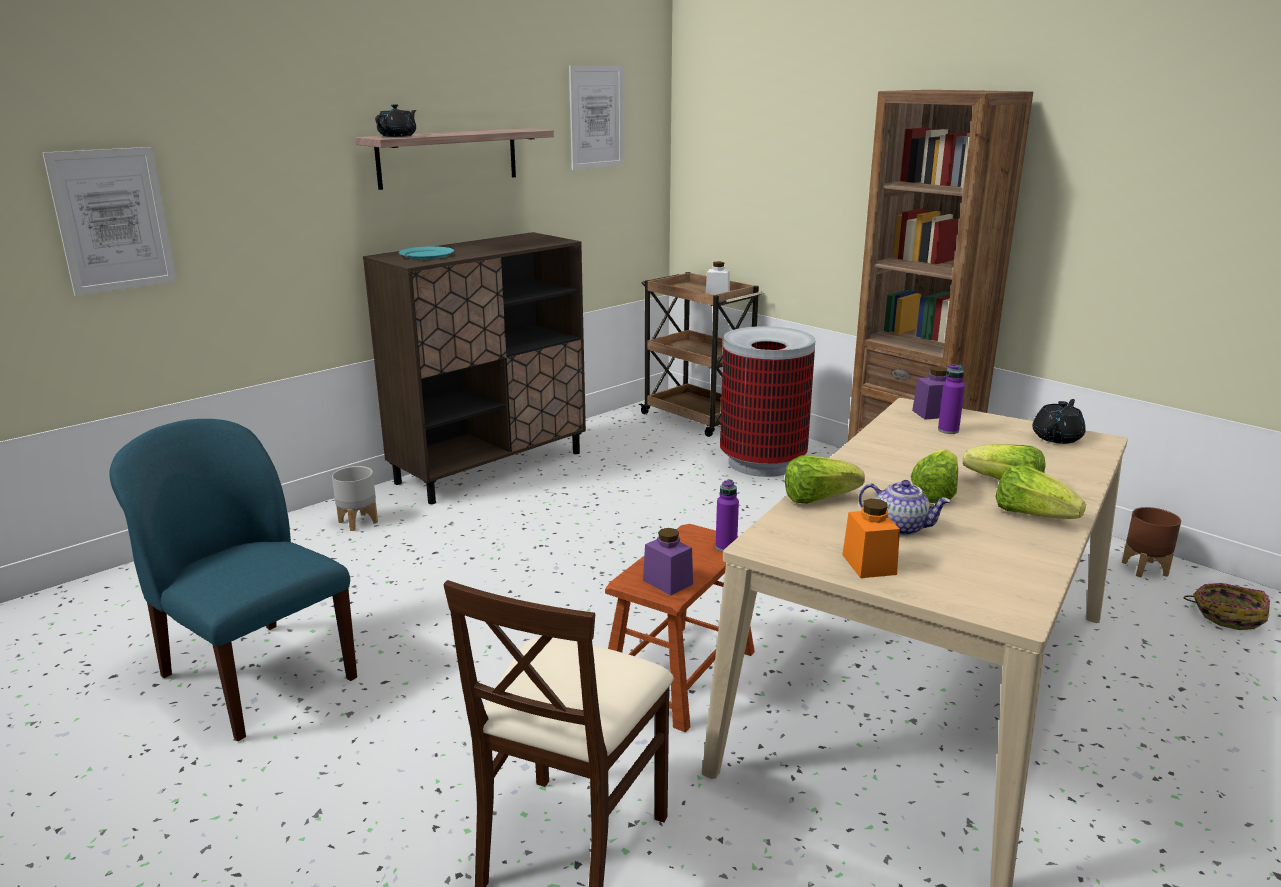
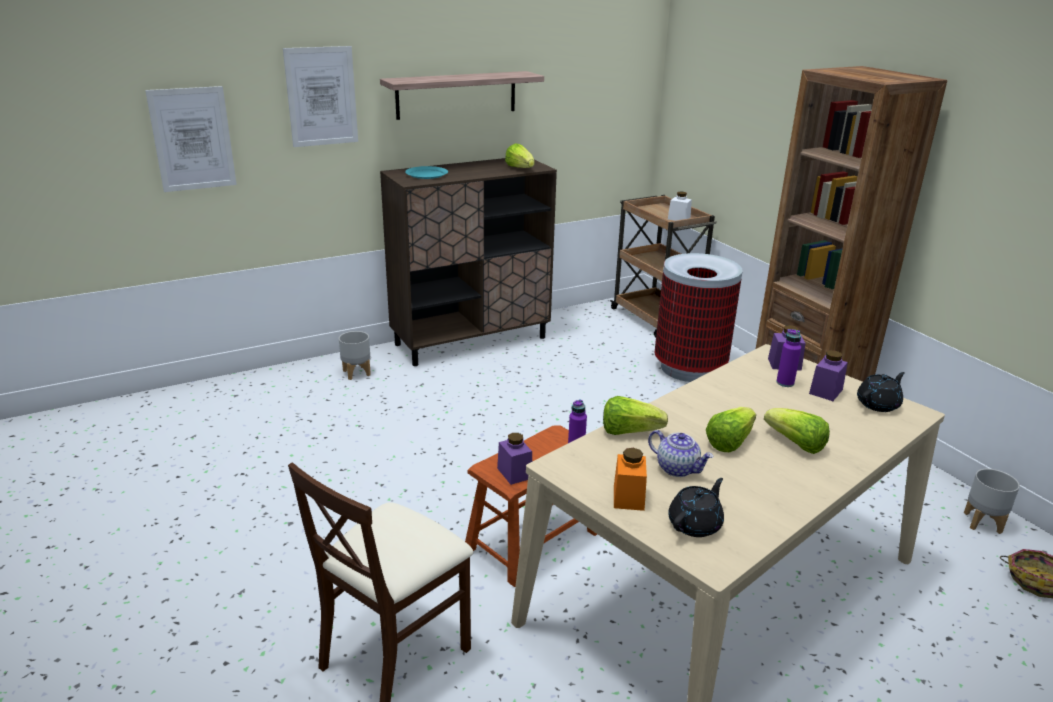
camera: 15 degrees right, 5 degrees up
blue chair [109,419,357,741] -> none
black teapot [375,104,416,137] -> black teapot moved to [668,478,724,537]
picture [569,65,624,170] -> picture moved to [283,46,358,147]
lettuce [996,465,1086,519] -> lettuce moved to [505,143,535,168]
brown planter [1122,507,1181,577] -> grey planter [964,469,1020,534]
none -> purple jar [809,350,848,401]

